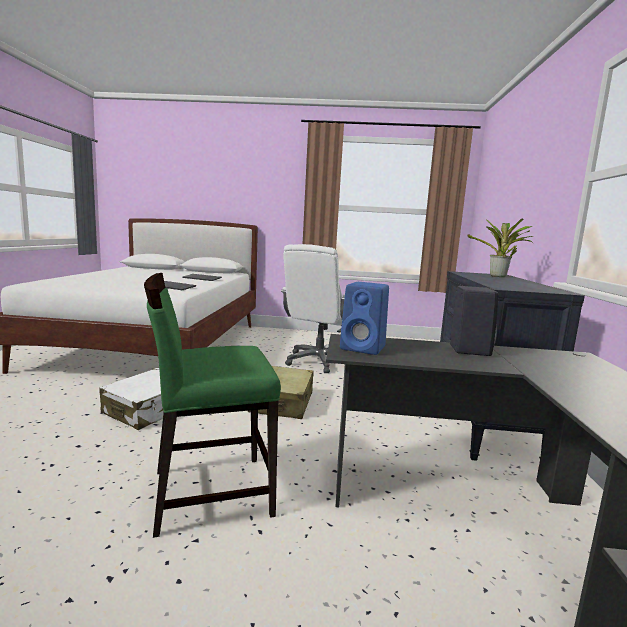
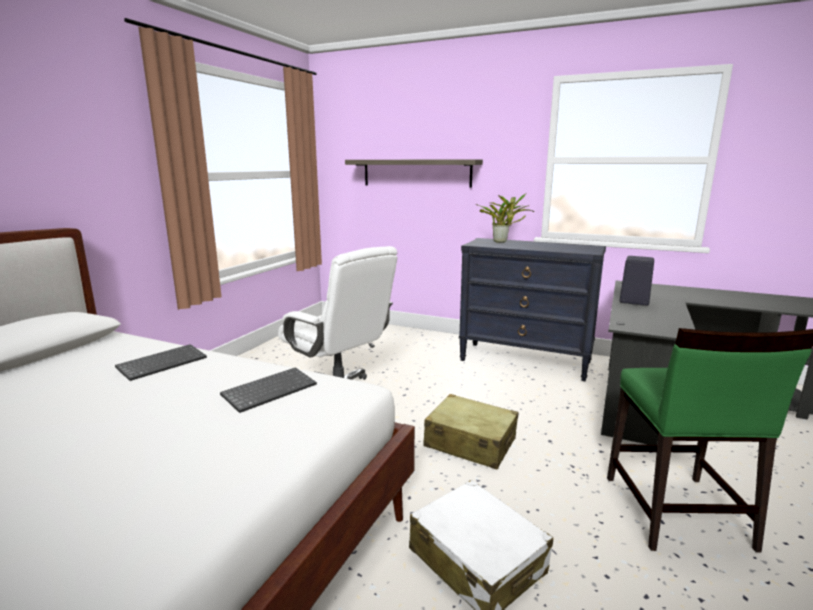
camera: 70 degrees left, 5 degrees up
blue speaker [340,282,389,355] -> none
none -> shelf [345,159,483,188]

